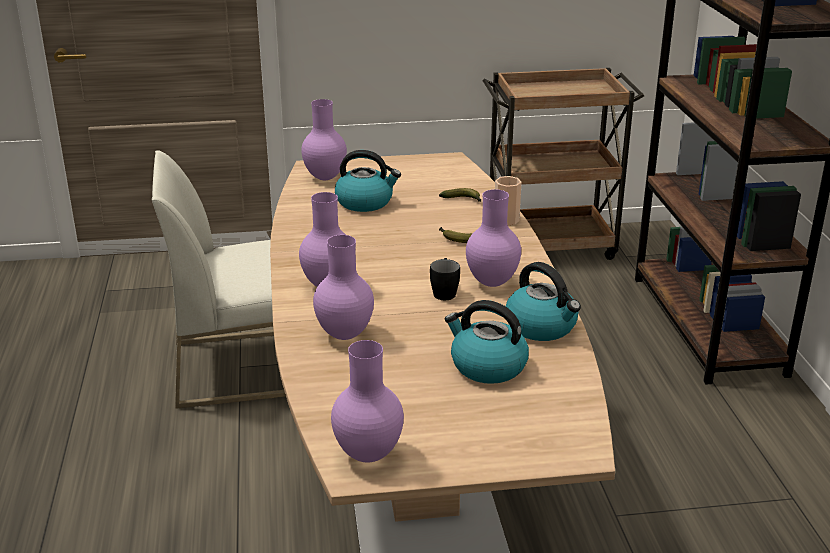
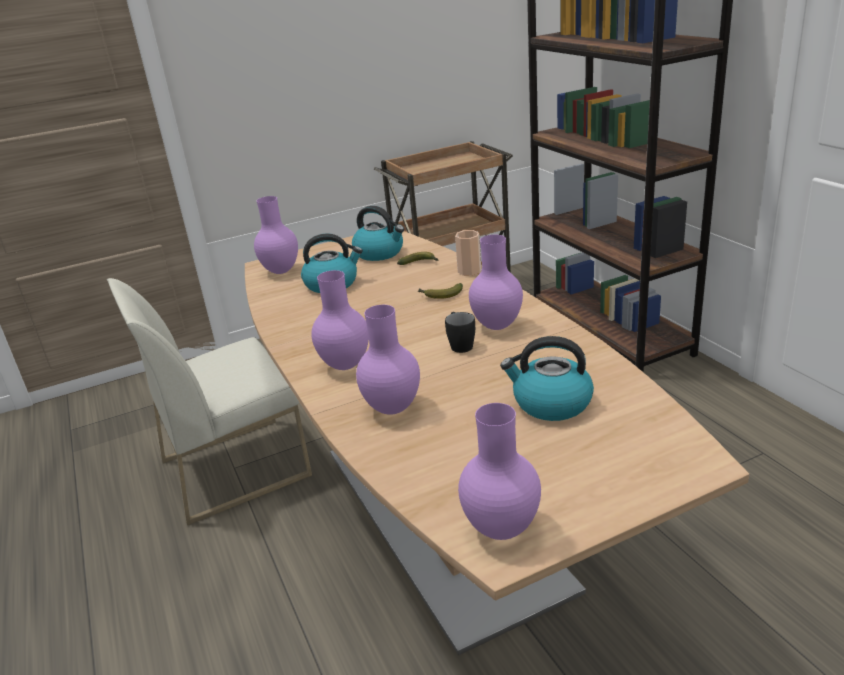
camera: 15 degrees left, 0 degrees up
kettle [506,262,581,341] -> kettle moved to [352,206,404,261]

